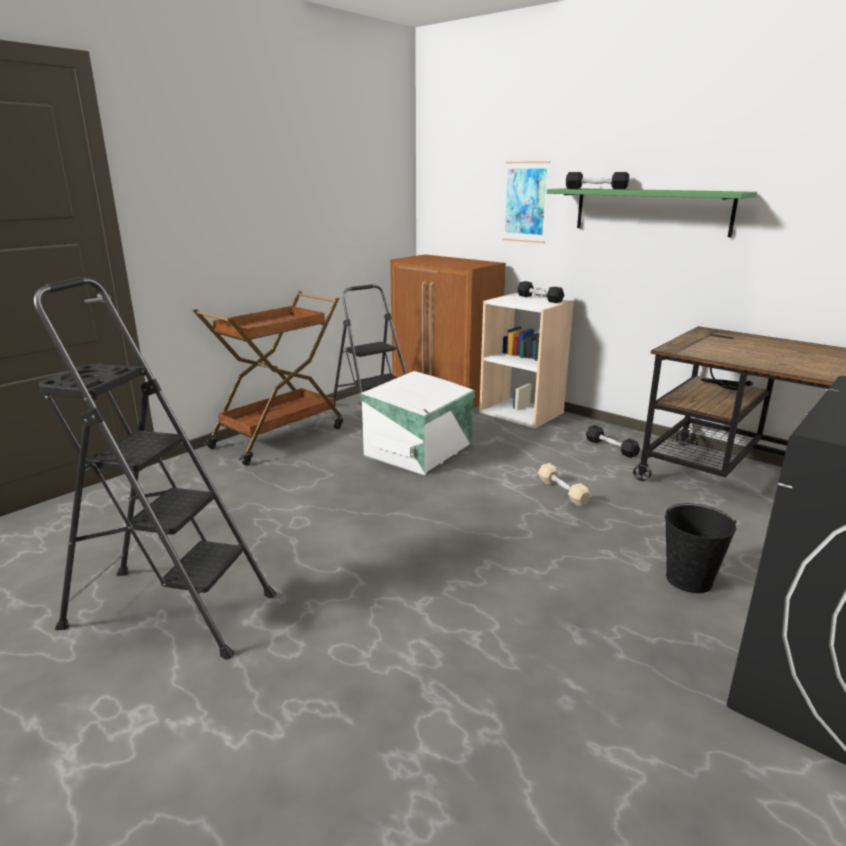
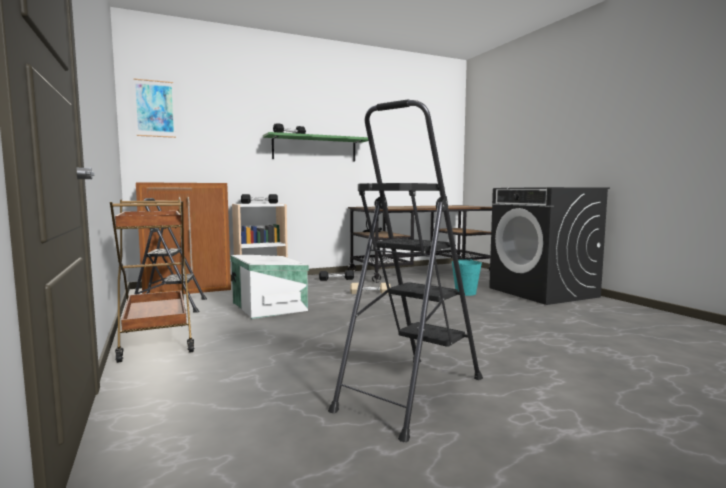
camera: 65 degrees left, 15 degrees down
picture [502,161,550,243] -> picture moved to [133,78,176,138]
black bucket [665,503,737,593] -> turquoise bucket [451,260,482,296]

